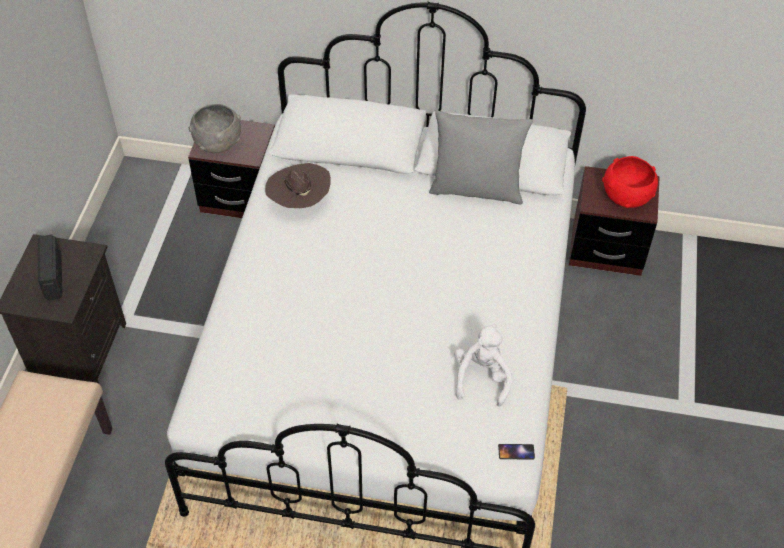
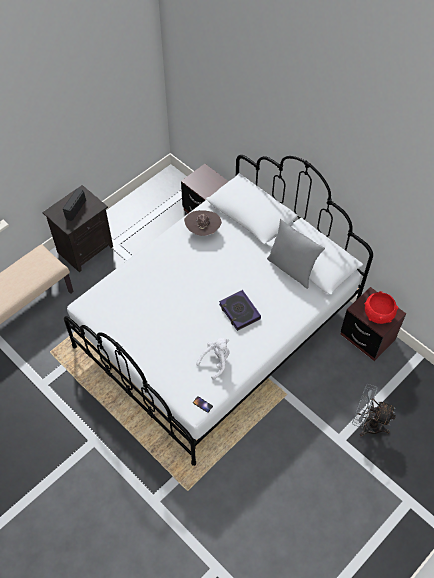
camera: 35 degrees right, 5 degrees up
grey bowl [188,104,241,153] -> none
none -> book [219,290,261,331]
none -> grey fan [352,384,396,436]

